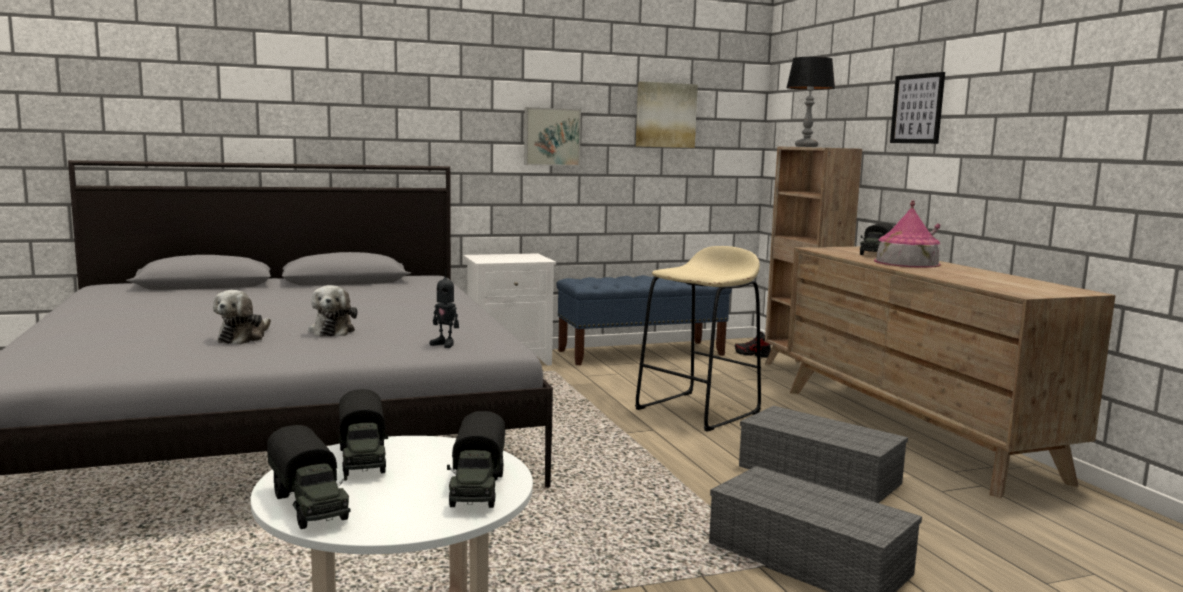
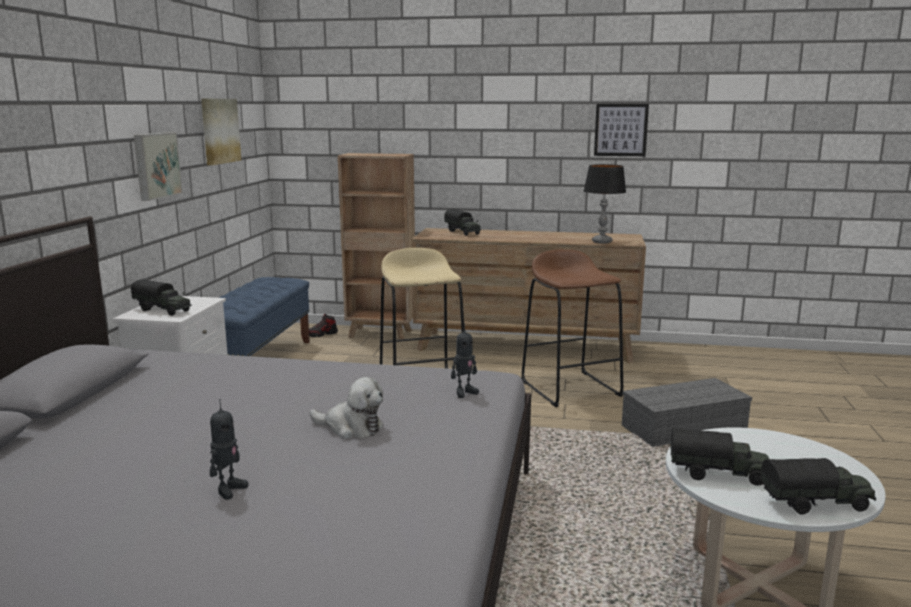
camera: 60 degrees left, 5 degrees up
plush toy [213,290,271,344] -> none
toy truck [447,411,505,508] -> toy truck moved to [131,279,192,316]
grey storage box [739,406,908,503] -> brown stool [521,249,623,407]
table lamp [786,57,835,147] -> table lamp moved to [584,164,626,244]
toy house [874,200,941,268] -> none
picture [890,72,945,144] -> picture moved to [594,104,649,156]
none -> toy robot [210,399,248,500]

